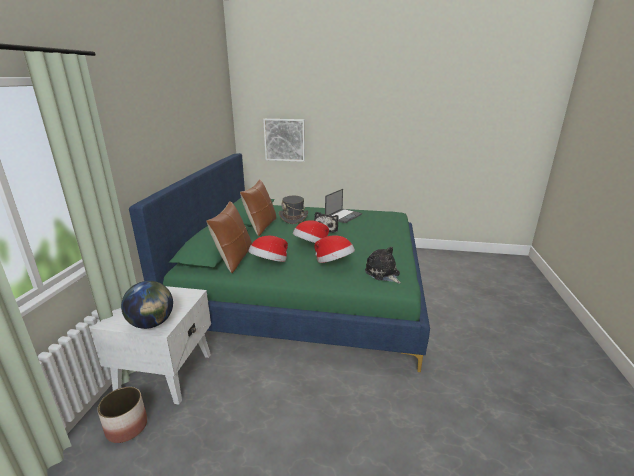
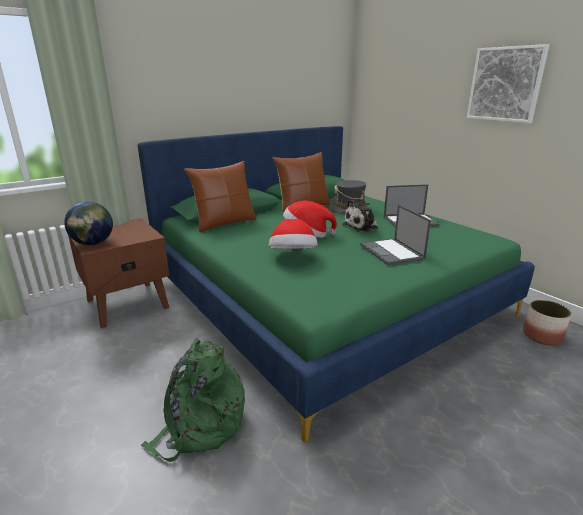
camera: 45 degrees right, 0 degrees up
white nightstand [89,286,211,404] -> brown nightstand [68,218,170,328]
planter [97,387,147,443] -> planter moved to [523,300,571,345]
hat [249,236,288,262] -> none
picture [263,119,305,162] -> picture moved to [467,44,550,123]
plush toy [365,247,401,284] -> none
none -> green backpack [141,338,245,462]
none -> laptop [360,205,431,265]

